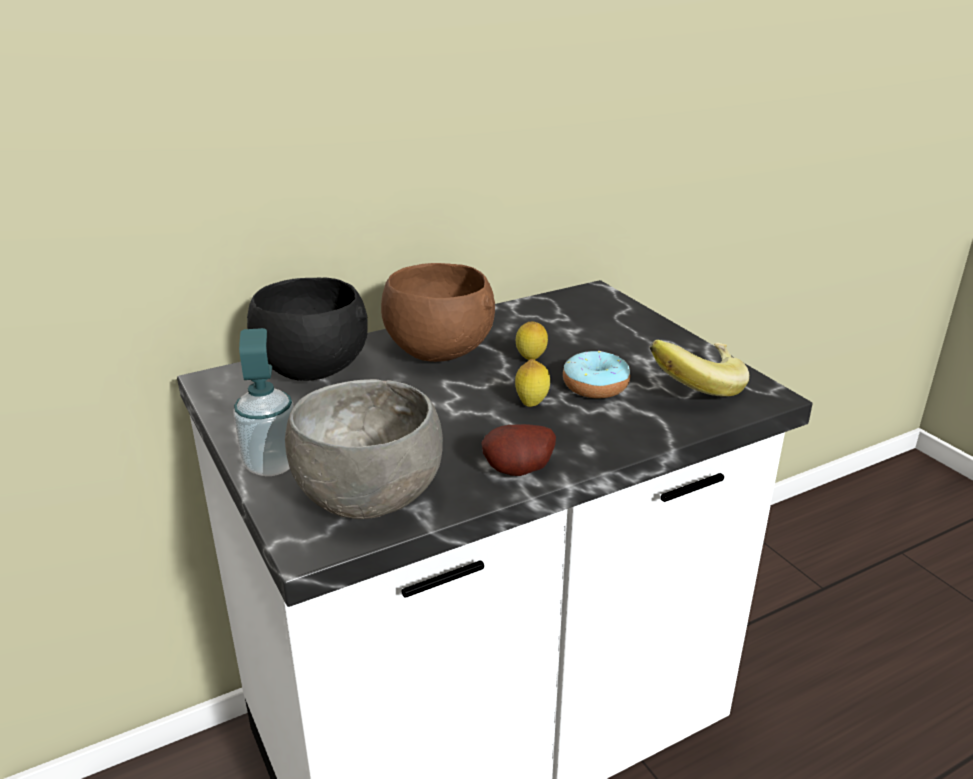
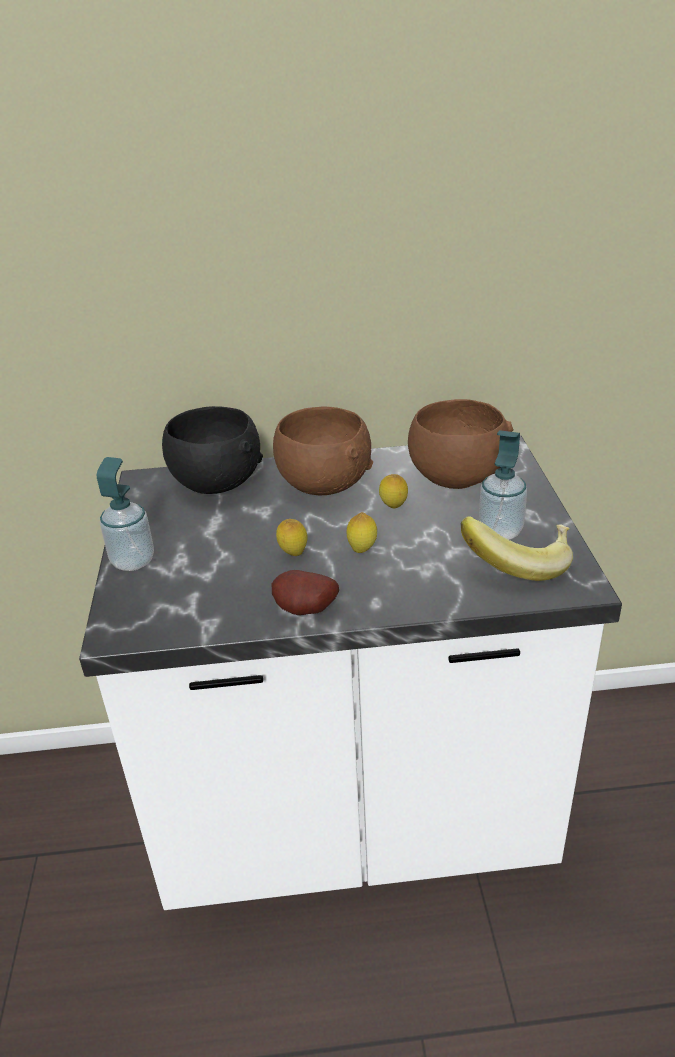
camera: 25 degrees right, 5 degrees up
grey bowl [285,379,443,519] -> none
donut [563,351,630,398] -> none
none -> lemon [276,519,307,556]
none -> brown bowl [408,399,514,489]
none -> soap dispenser [479,430,527,540]

